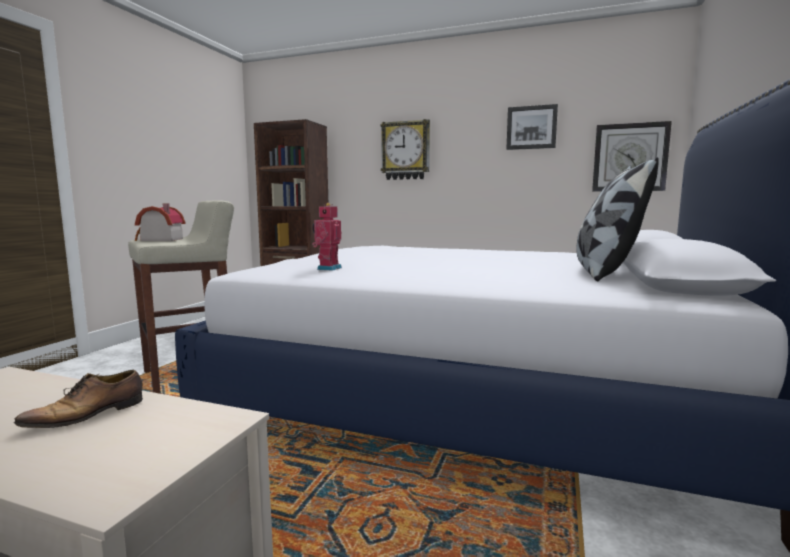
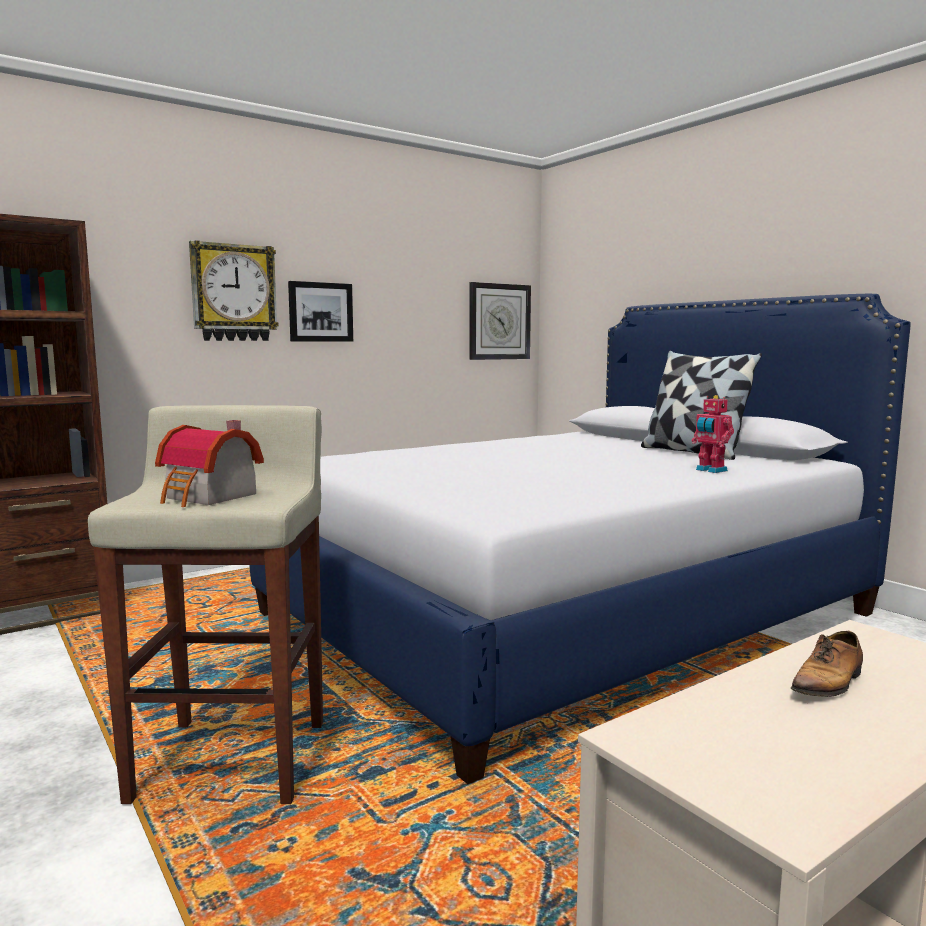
camera: 55 degrees left, 0 degrees up
shoe [13,370,143,428] -> shoe turned 60 degrees clockwise [791,631,863,697]
toy robot [312,203,342,271] -> toy robot moved to [691,395,734,473]
picture [506,104,558,150] -> picture moved to [288,281,353,342]

